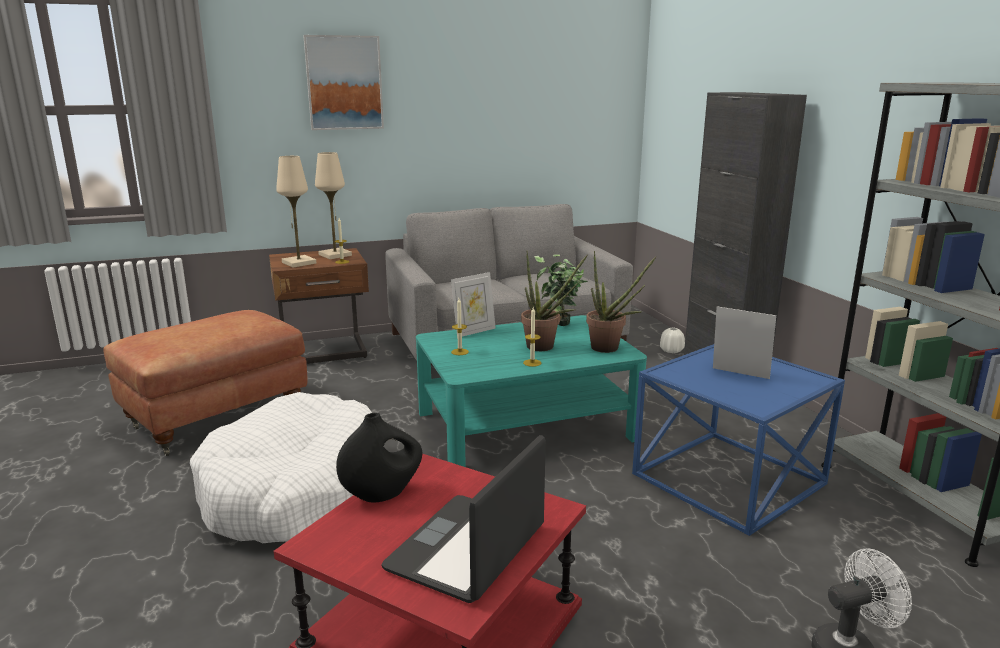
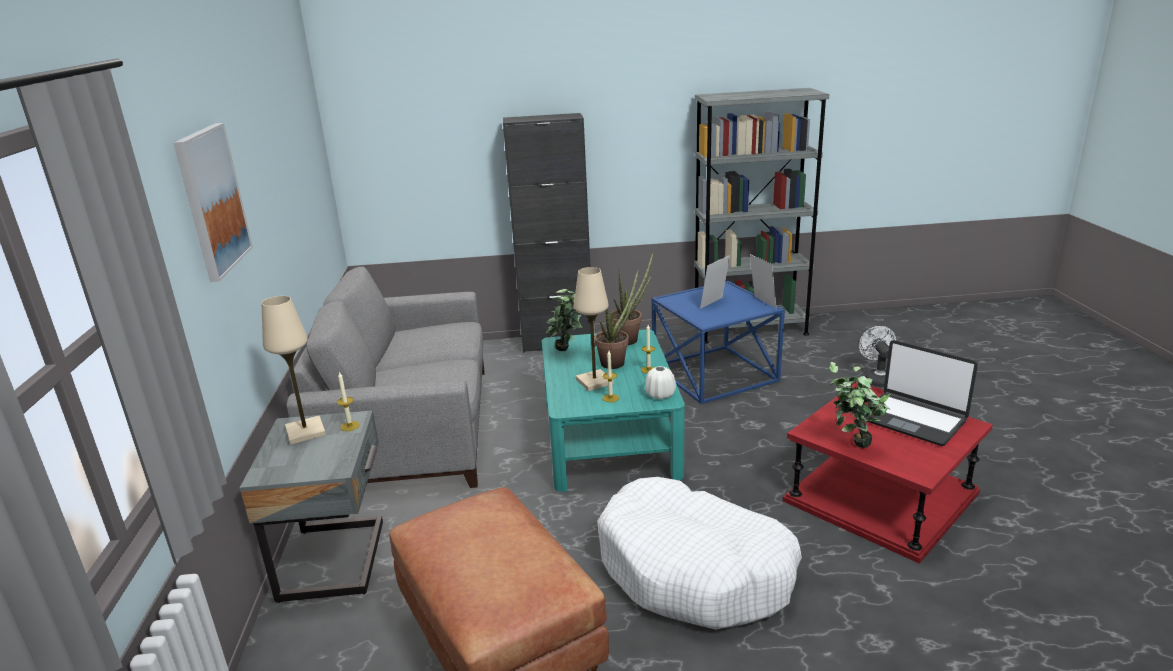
camera: 75 degrees left, 5 degrees up
brown nightstand [269,248,369,364] -> grey nightstand [240,410,383,603]
beige table lamp [276,156,316,268] -> beige table lamp moved to [574,267,614,391]
black vase [336,413,422,503] -> potted plant [829,362,891,448]
picture frame [451,272,496,338] -> picture frame moved to [750,254,777,309]
white vase [660,328,685,353] -> white vase moved to [645,366,676,399]

